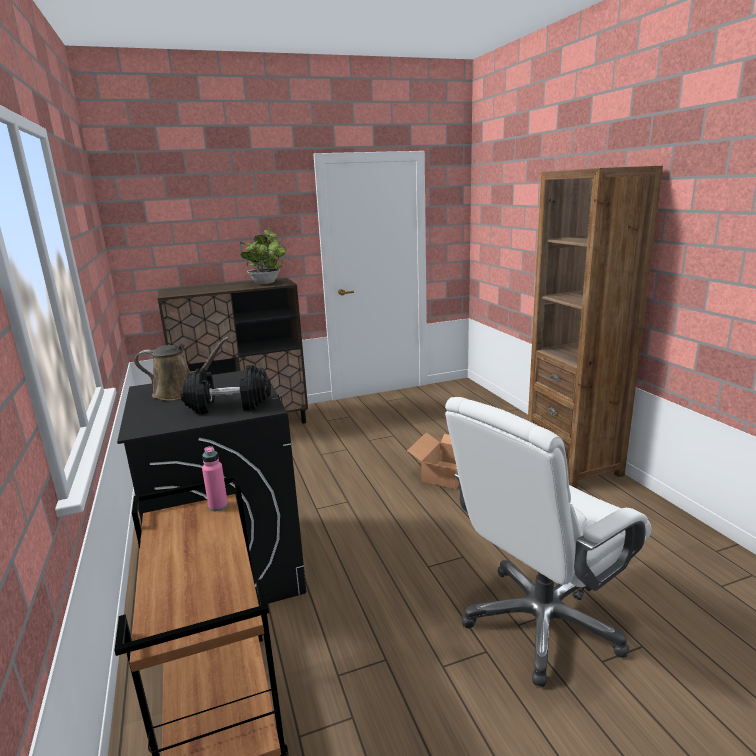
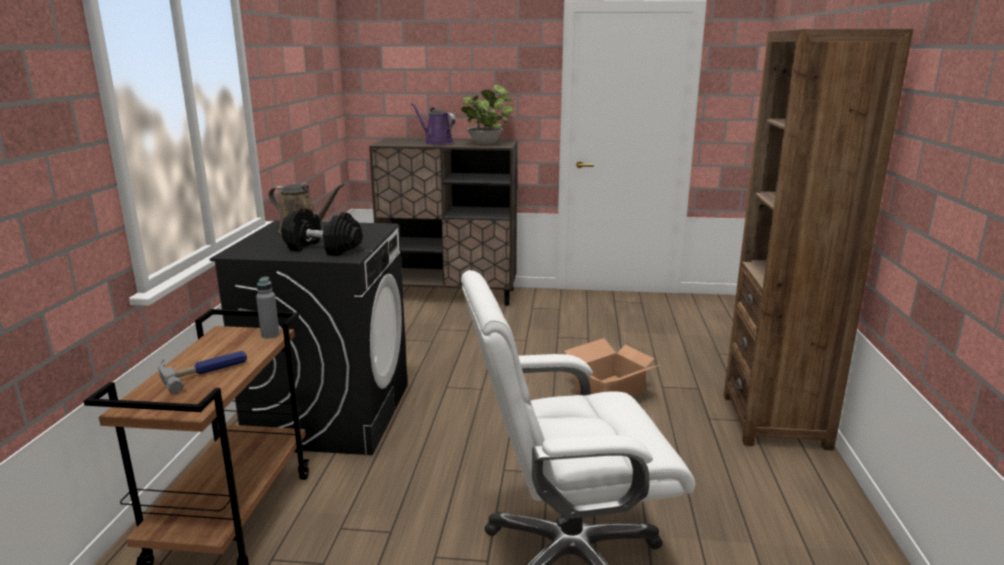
camera: 25 degrees right, 0 degrees up
pink bottle [202,446,228,511] -> grey bottle [256,276,280,338]
none -> hammer [158,351,247,394]
none -> purple watering can [411,103,455,145]

